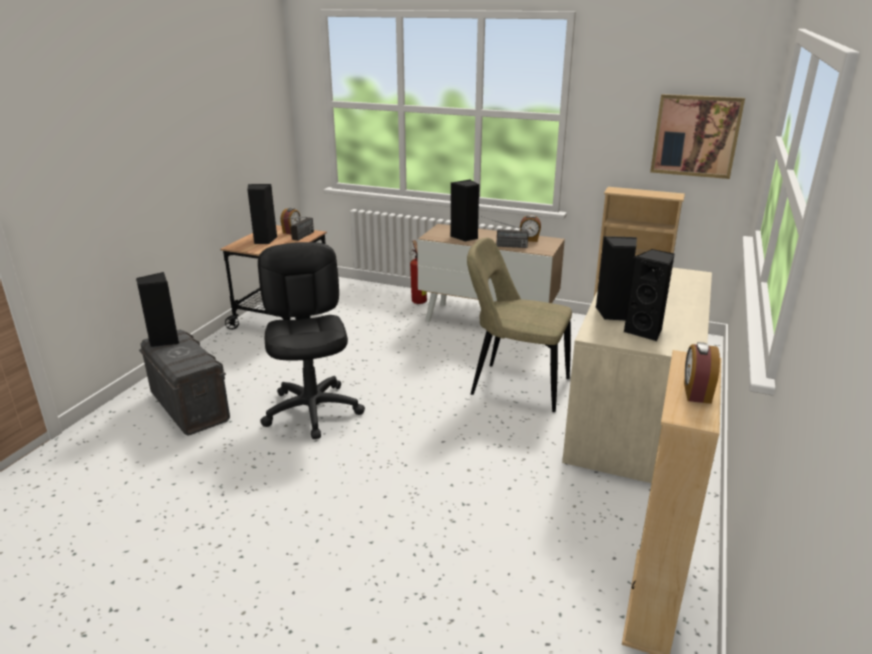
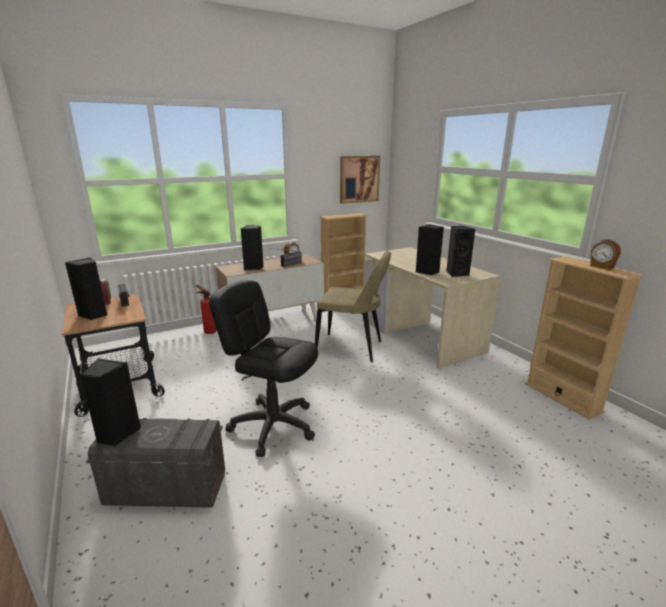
camera: 50 degrees left, 5 degrees down
beige chair [467,237,572,412] -> beige chair turned 135 degrees counterclockwise [315,251,391,362]

